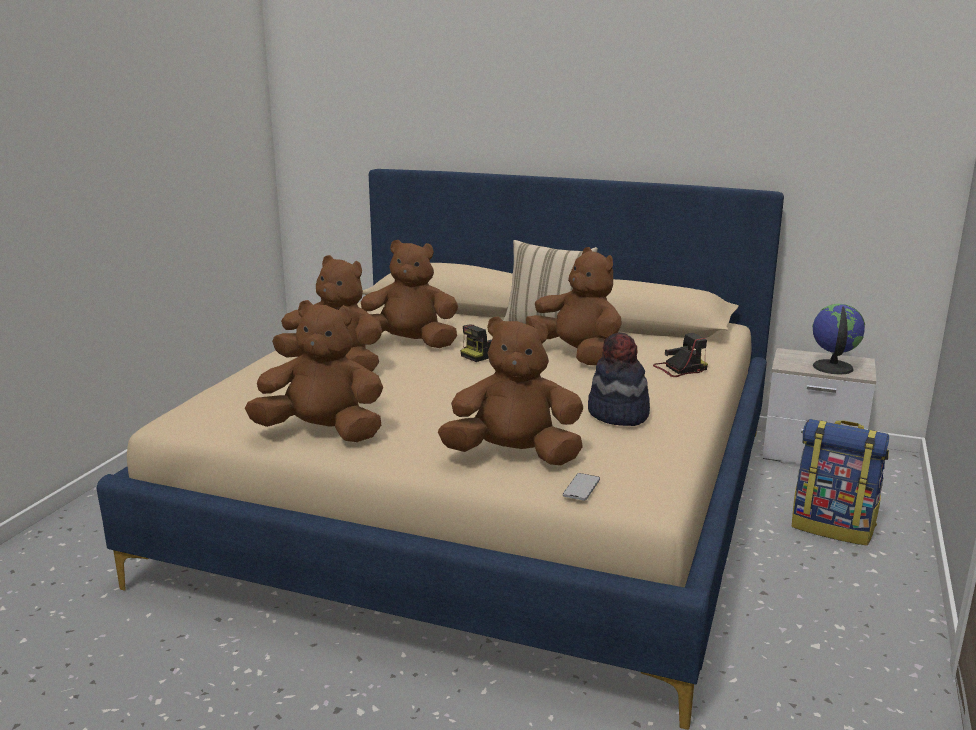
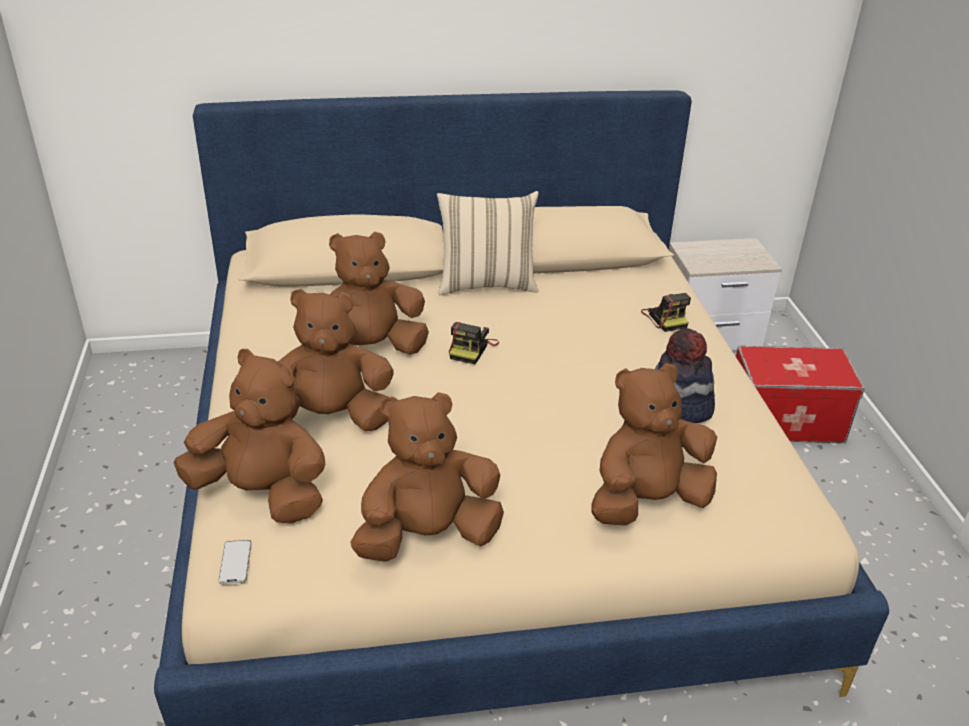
camera: 30 degrees left, 15 degrees up
brown plush toy [526,247,622,365] -> brown plush toy moved to [174,349,325,524]
phone [563,473,600,501] -> phone moved to [218,540,251,584]
camera [653,333,708,377] -> camera turned 120 degrees clockwise [641,293,691,332]
backpack [792,419,889,546] -> storage box [736,346,865,443]
globe [812,304,865,374] -> none

